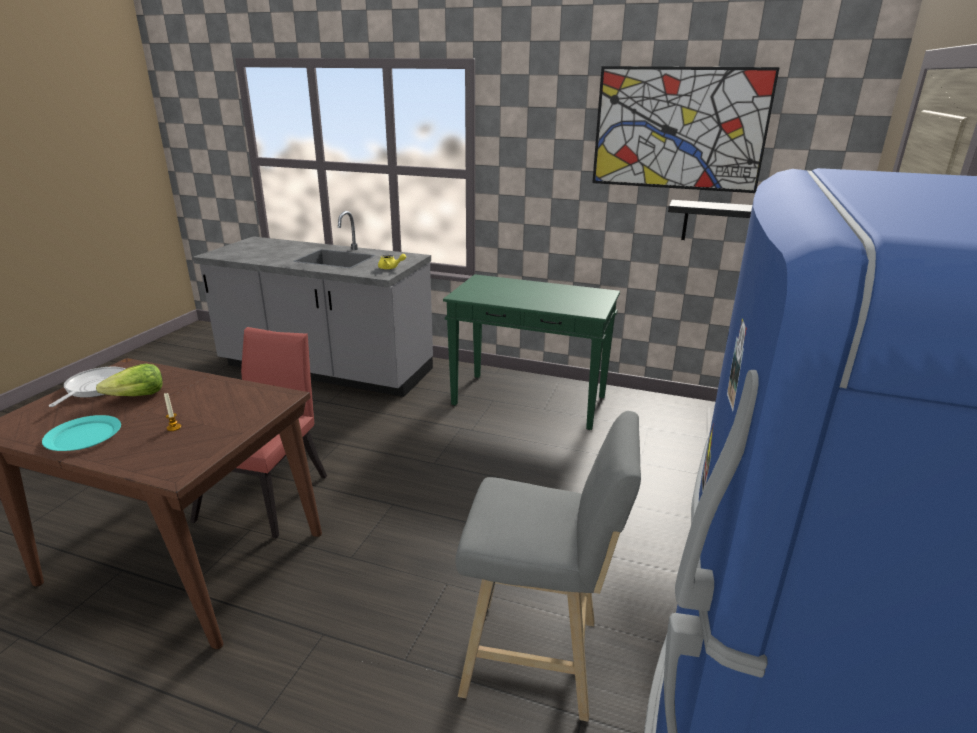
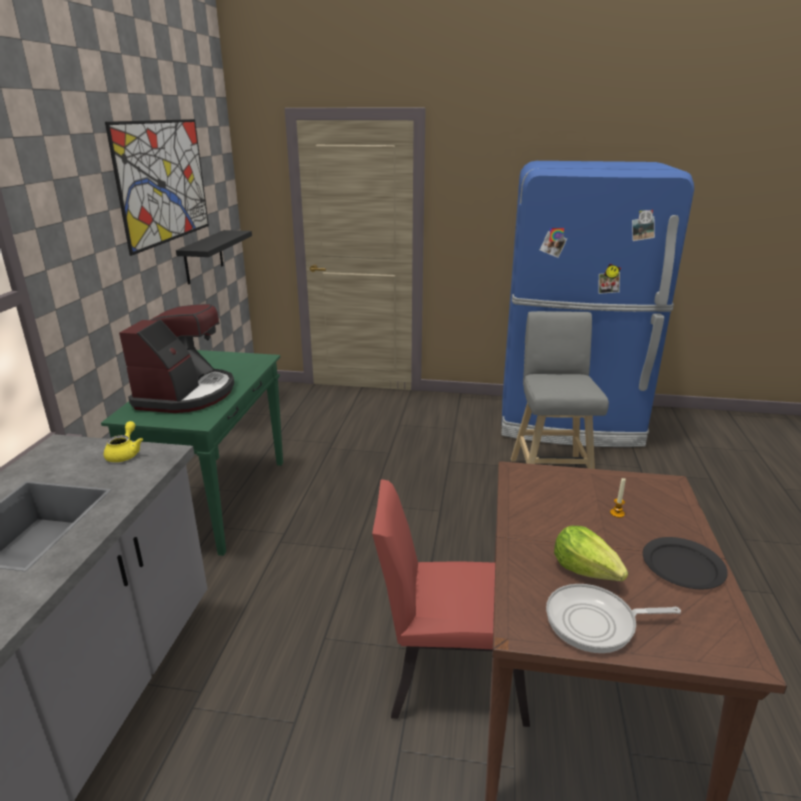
camera: 100 degrees left, 0 degrees up
turquoise plate [42,415,121,451] -> black plate [643,537,728,589]
none -> coffee machine [119,304,234,413]

